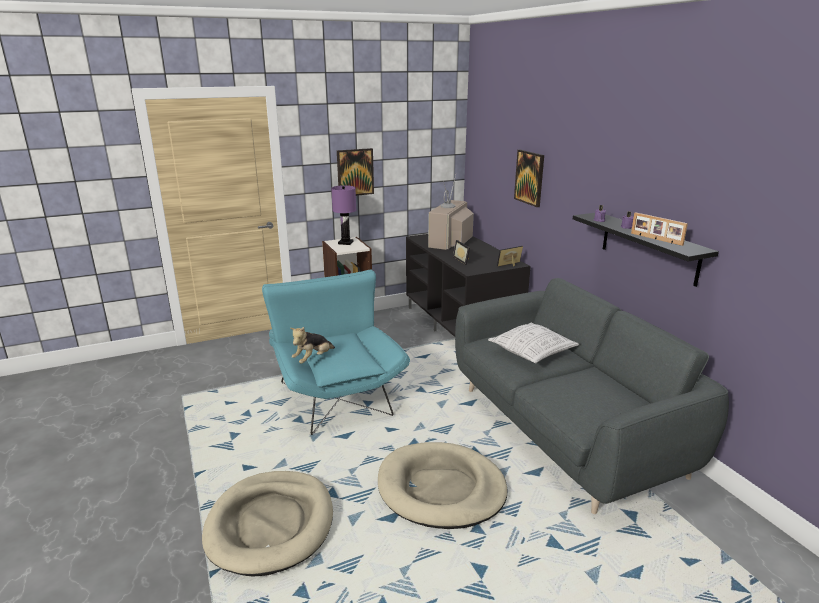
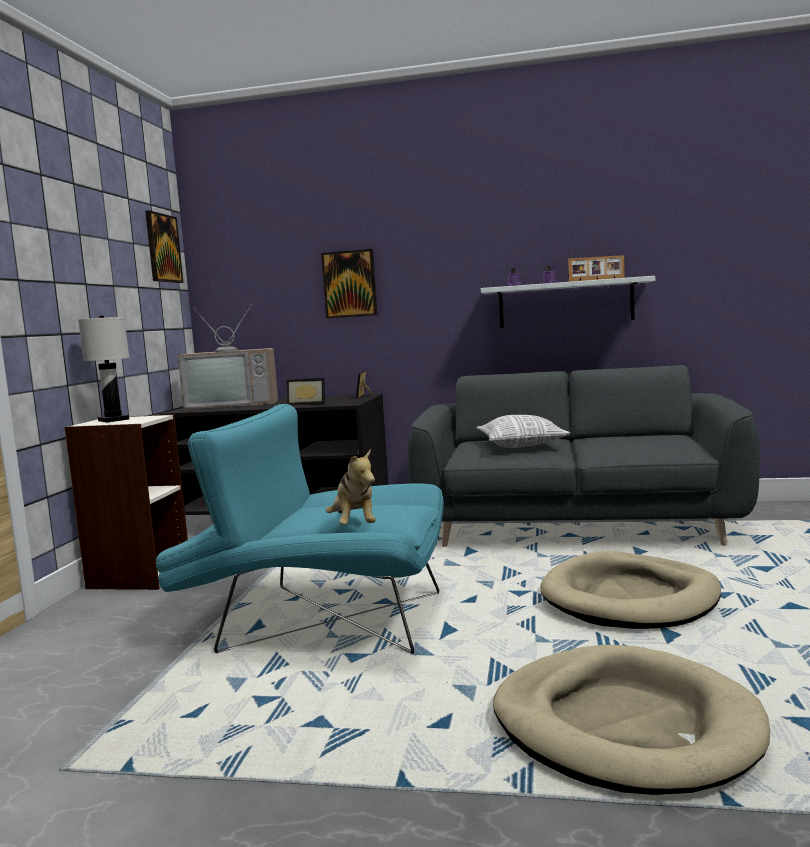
camera: 55 degrees left, 15 degrees down
purple table lamp [331,185,356,245] -> white table lamp [78,316,129,422]
picture [337,148,374,196] -> picture moved to [145,210,183,283]
television [428,175,474,250] -> television turned 60 degrees counterclockwise [178,304,278,410]
black shelf [573,213,719,287] -> white shelf [481,276,655,328]

